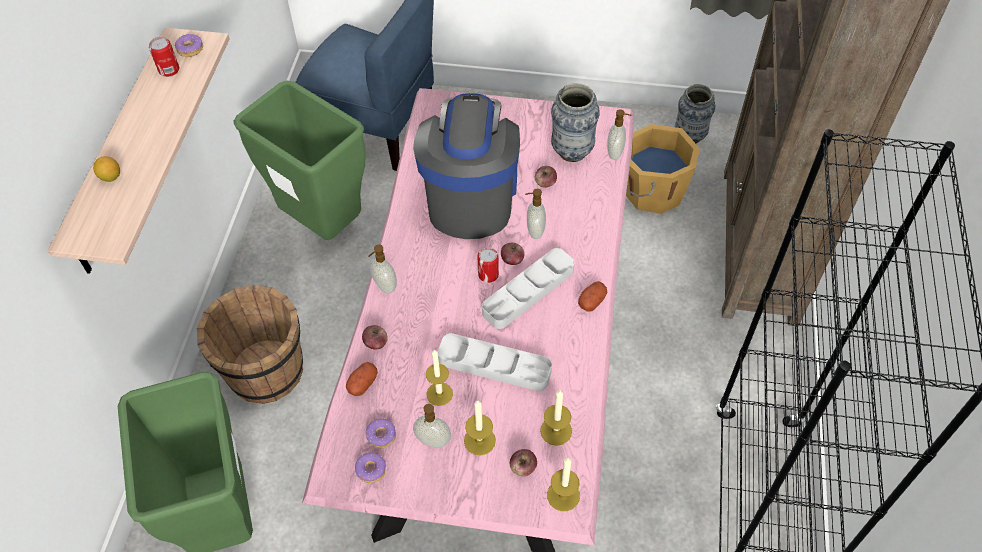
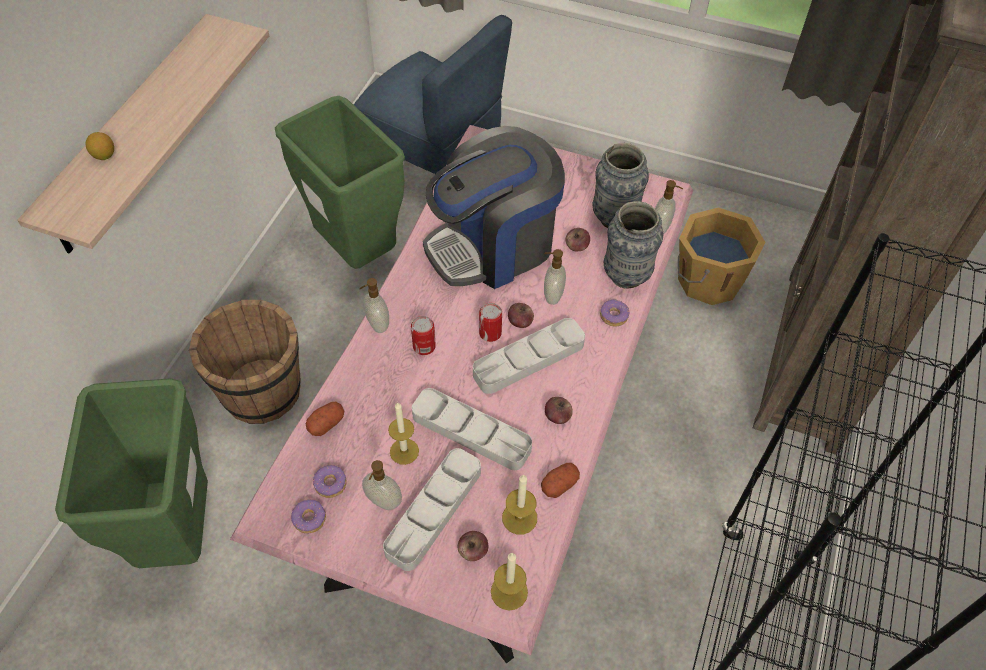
camera: 10 degrees right, 0 degrees up
can [149,37,179,77] -> can moved to [411,316,436,355]
donut [175,34,203,57] -> donut moved to [600,300,629,327]
apple [362,325,388,350] -> apple moved to [545,397,573,424]
coffee machine [413,93,520,239] -> coffee machine turned 135 degrees counterclockwise [423,126,565,289]
candle [464,400,496,456] -> grey tray [383,448,481,571]
potato [578,281,608,312] -> potato moved to [541,463,580,498]
vase [675,84,715,143] -> vase moved to [604,201,663,289]

